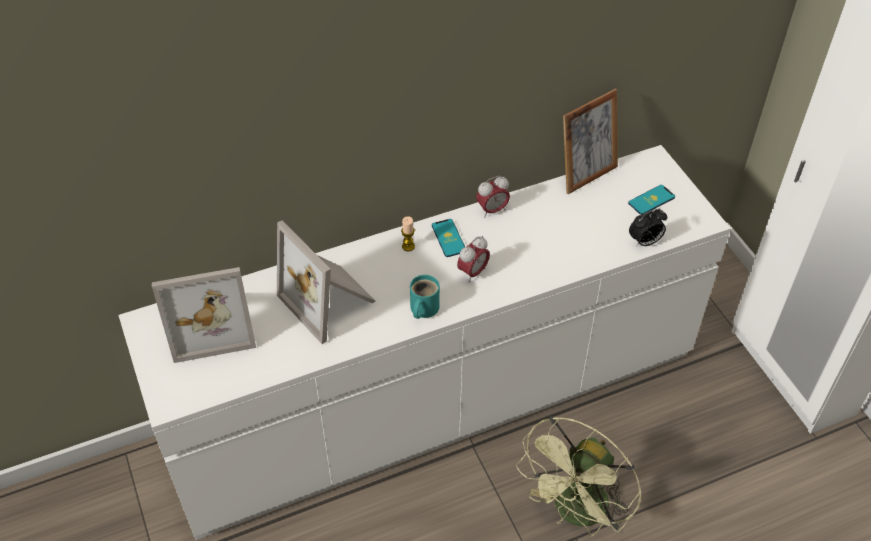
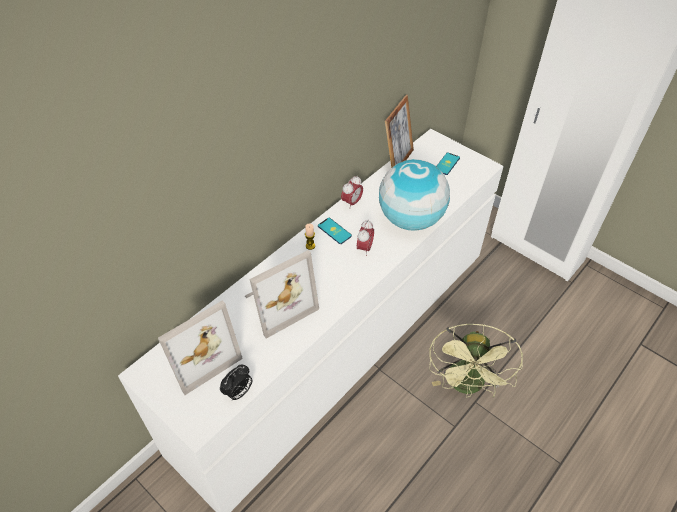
camera: 25 degrees left, 0 degrees up
picture frame [277,220,375,344] -> picture frame turned 60 degrees counterclockwise [245,250,319,339]
turquoise mug [410,275,440,319] -> none
alarm clock [629,209,667,247] -> alarm clock moved to [220,365,252,400]
none -> globe [379,159,450,231]

